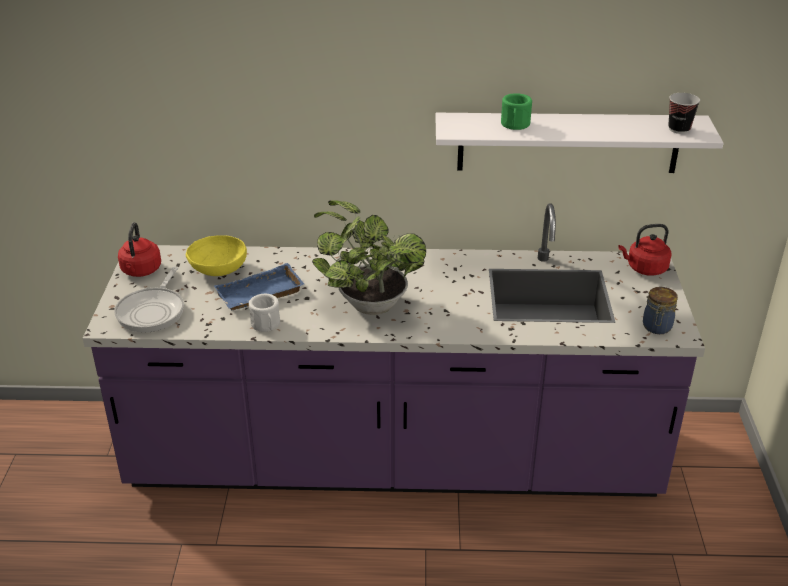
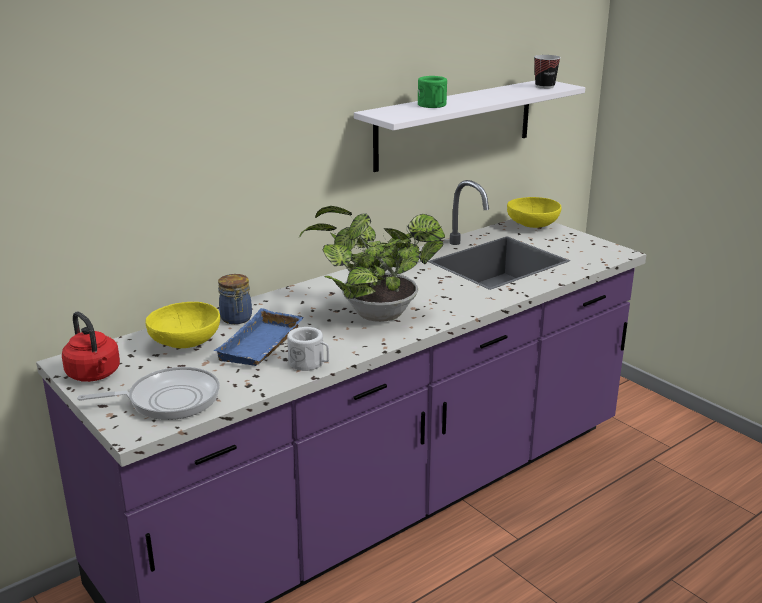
camera: 40 degrees left, 10 degrees down
frying pan [114,267,184,332] -> frying pan turned 75 degrees counterclockwise [77,367,220,420]
red kettle [618,224,672,276] -> yellow bowl [507,197,561,228]
jar [643,287,678,334] -> jar moved to [218,274,252,324]

